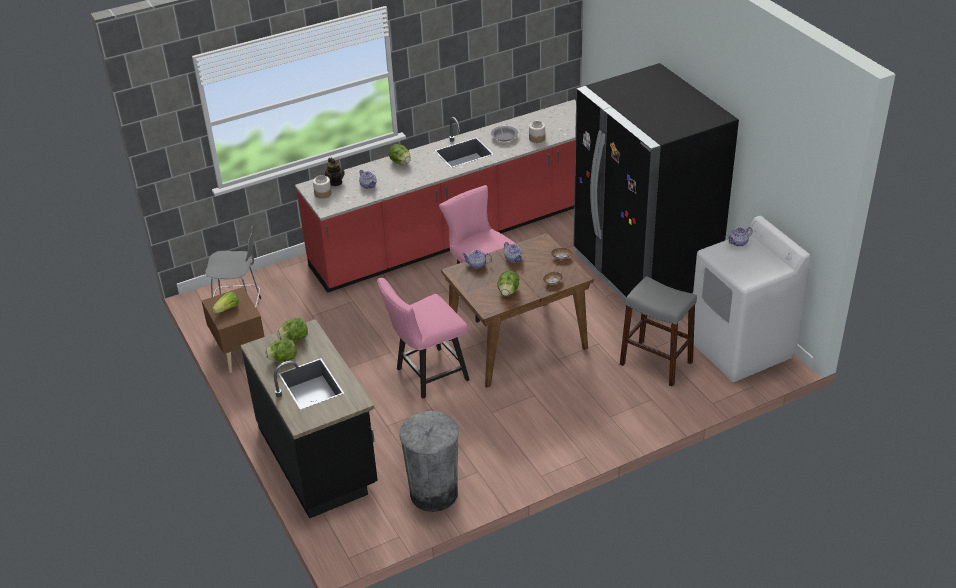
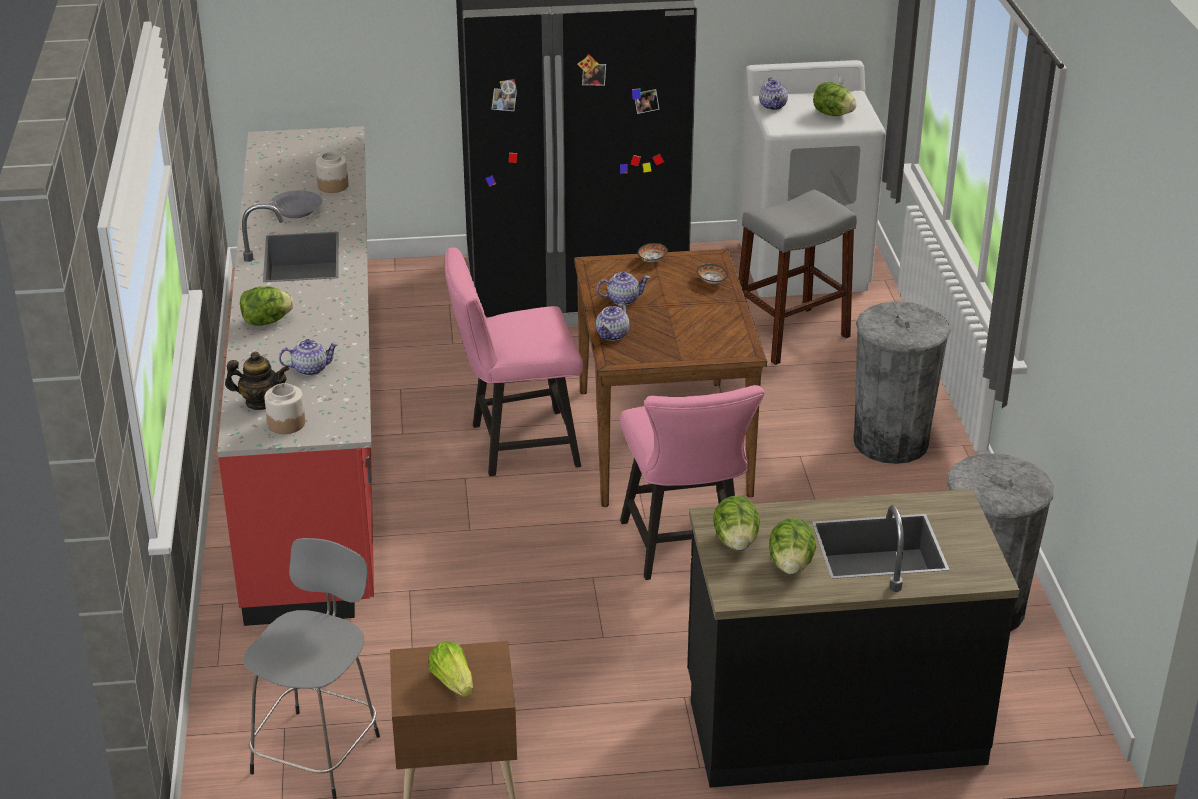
camera: 70 degrees left, 5 degrees down
lettuce [497,271,519,296] -> lettuce moved to [813,82,857,116]
none -> grey trash can [853,301,950,464]

